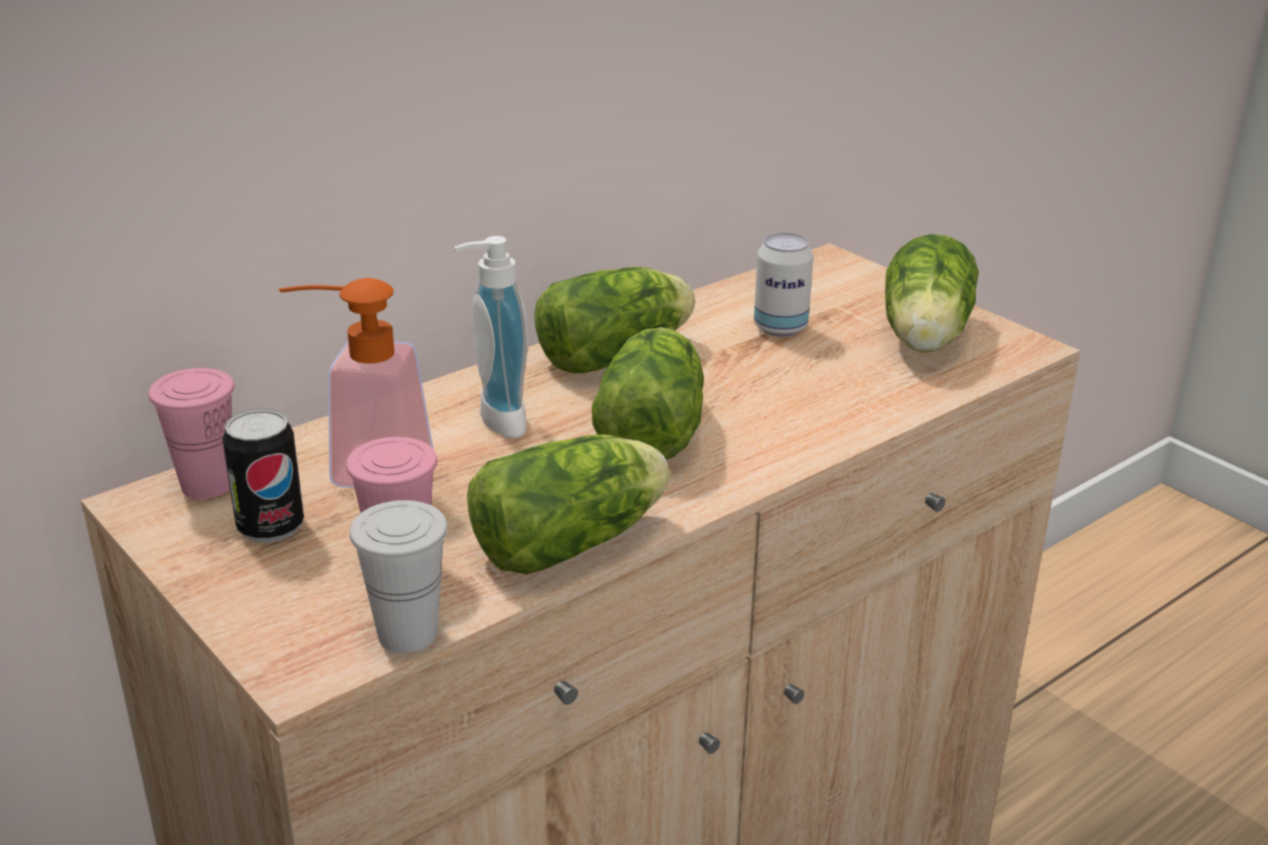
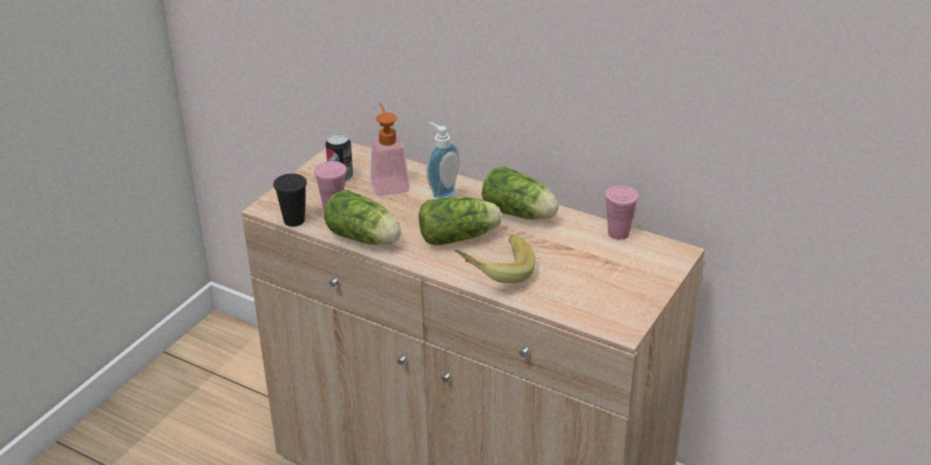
camera: 70 degrees right, 5 degrees up
pink cup [149,368,235,499] -> pink cup moved to [605,185,639,240]
white cup [349,500,448,653] -> black cup [273,174,307,227]
can [754,233,813,337] -> none
lettuce [885,234,979,353] -> none
none -> banana [455,235,536,284]

